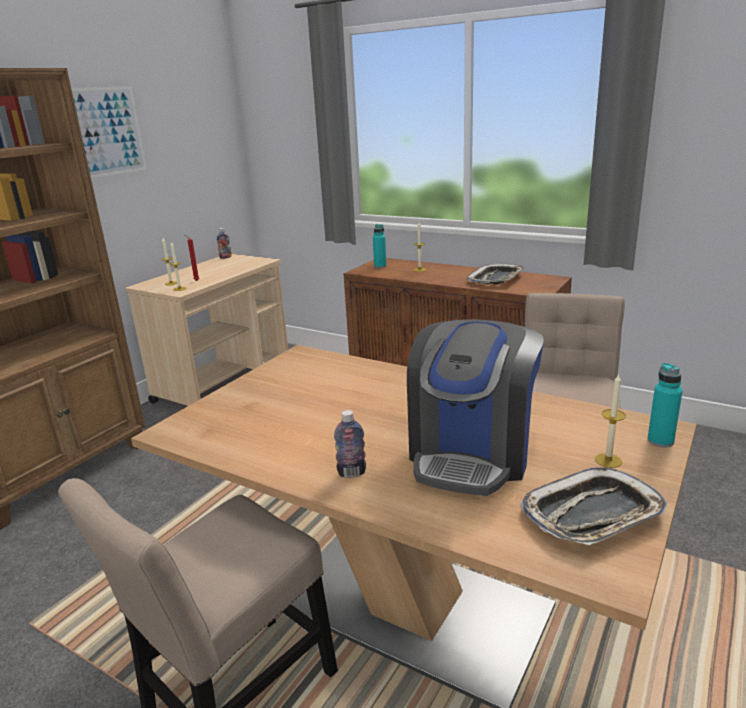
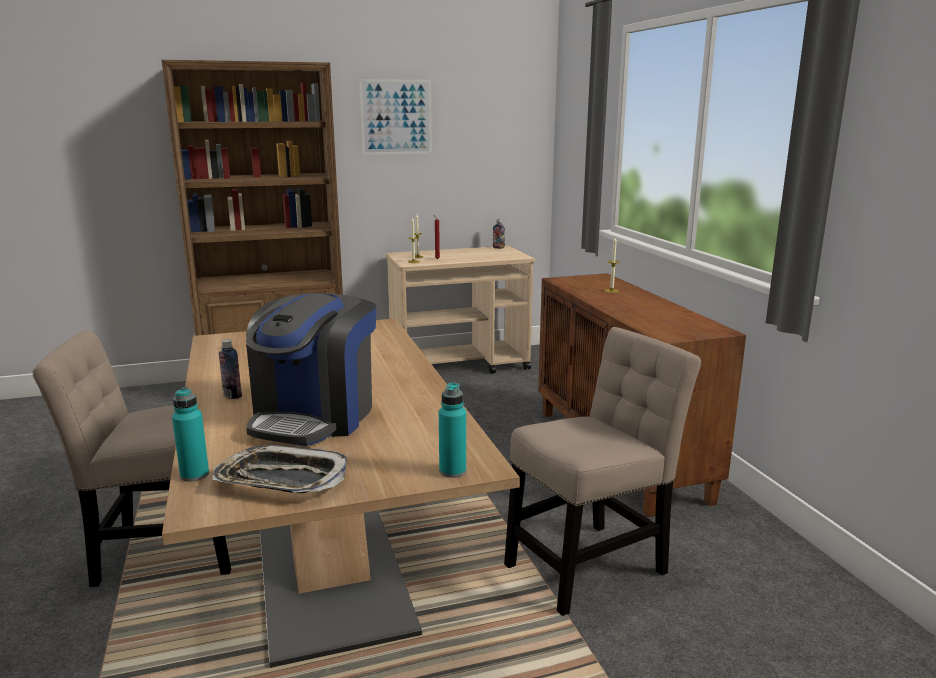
camera: 40 degrees right, 5 degrees down
turquoise bottle [373,224,387,268] -> turquoise bottle moved to [172,387,209,481]
coffee machine [407,319,544,496] -> coffee machine turned 45 degrees counterclockwise [246,293,376,446]
tray [467,264,524,285] -> none
candle [595,373,626,468] -> none

